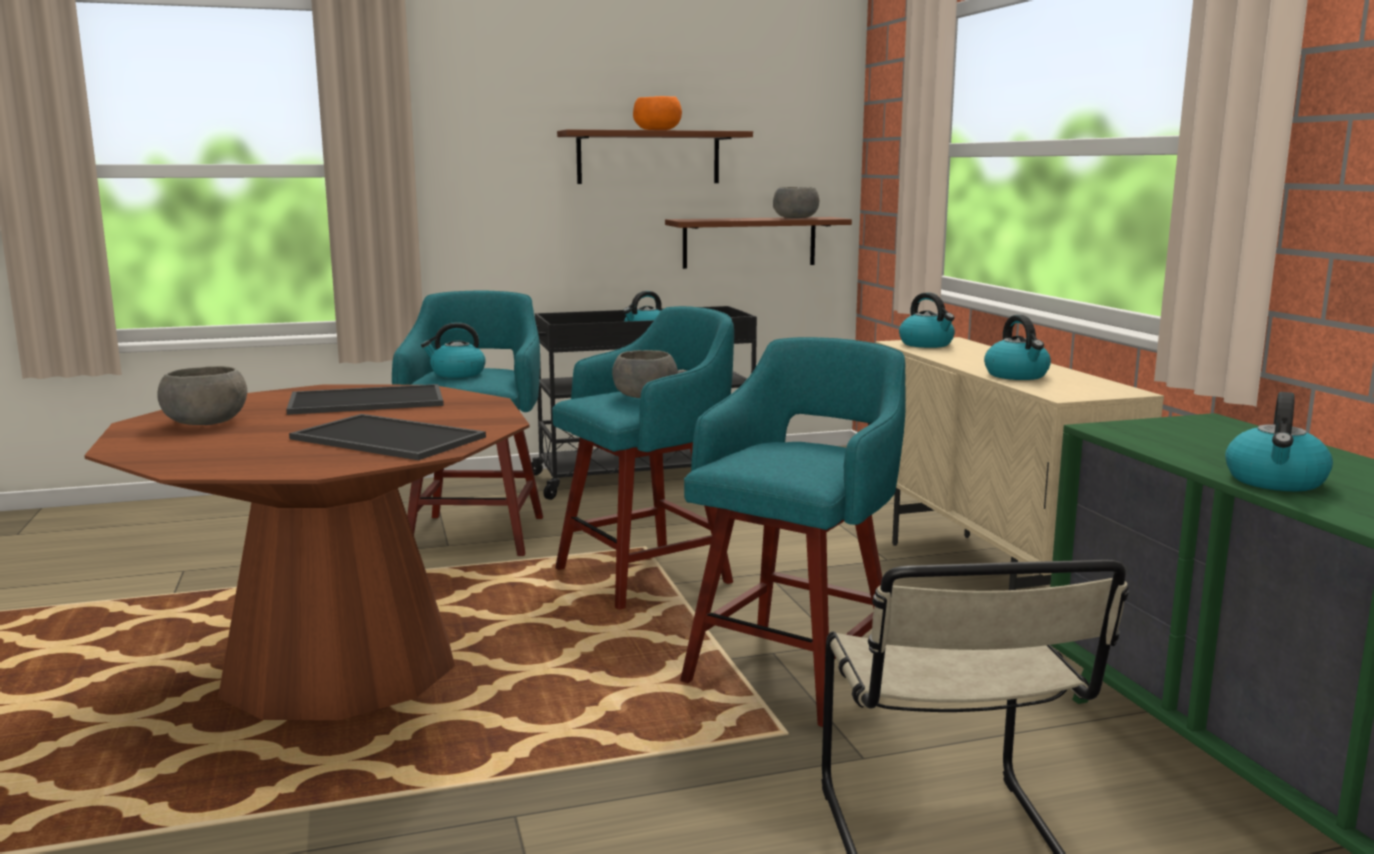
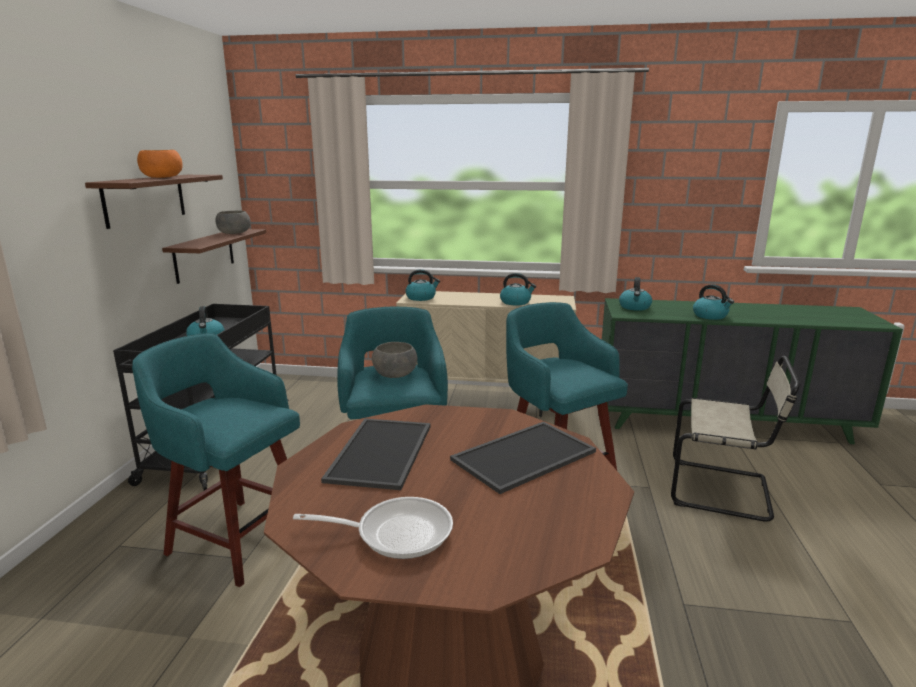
camera: 65 degrees left, 5 degrees up
grey bowl [157,366,247,425] -> frying pan [293,497,453,559]
kettle [421,322,486,378] -> kettle moved to [619,277,652,311]

